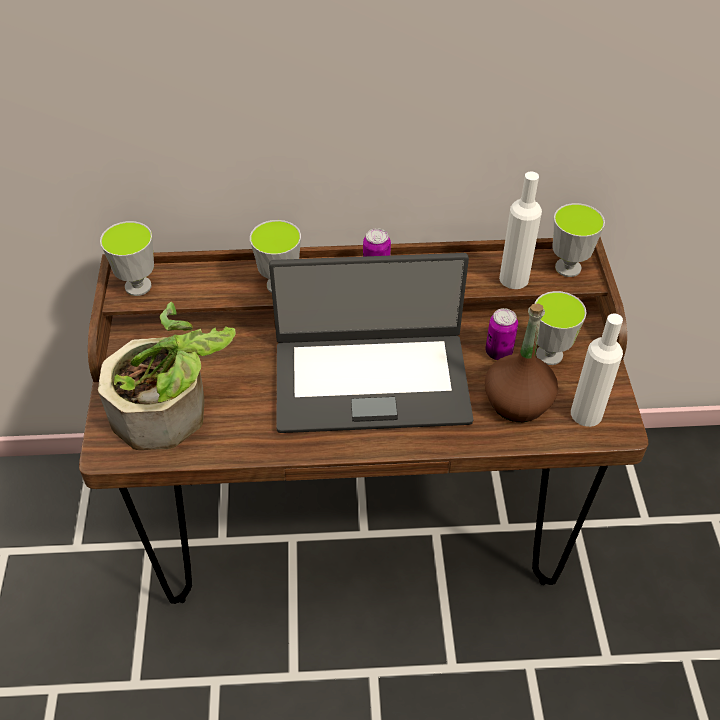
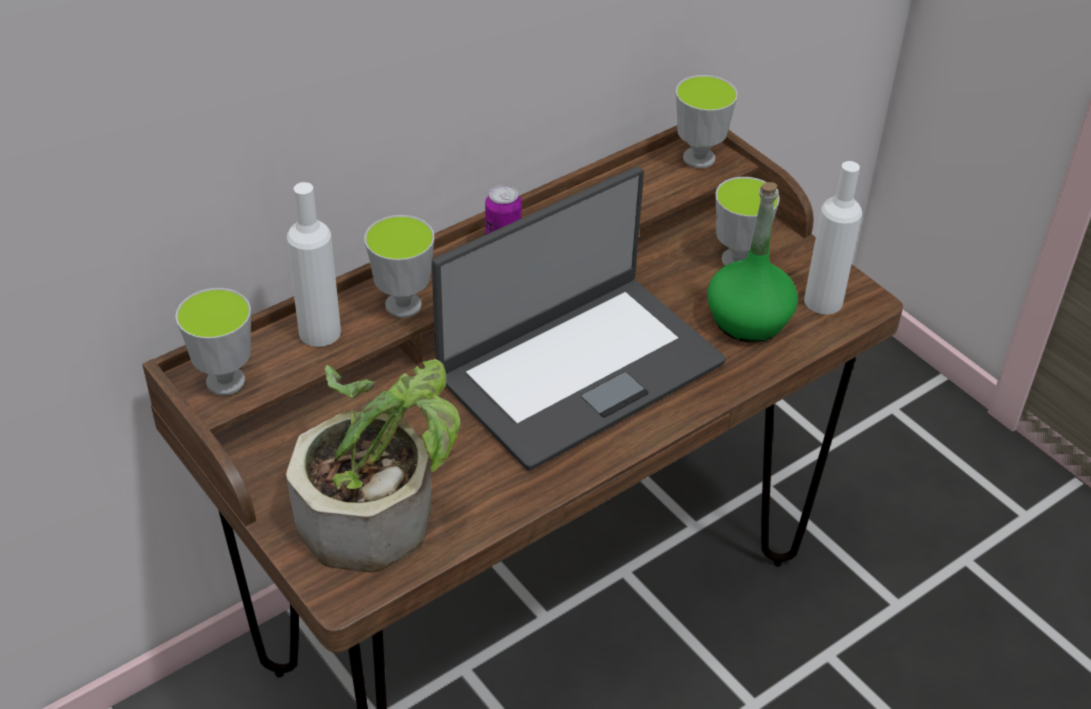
camera: 35 degrees left, 5 degrees down
brown bottle [485,303,558,422] -> green bottle [707,182,798,342]
can [485,308,518,360] -> none
white bottle [499,171,542,289] -> white bottle moved to [287,182,341,347]

